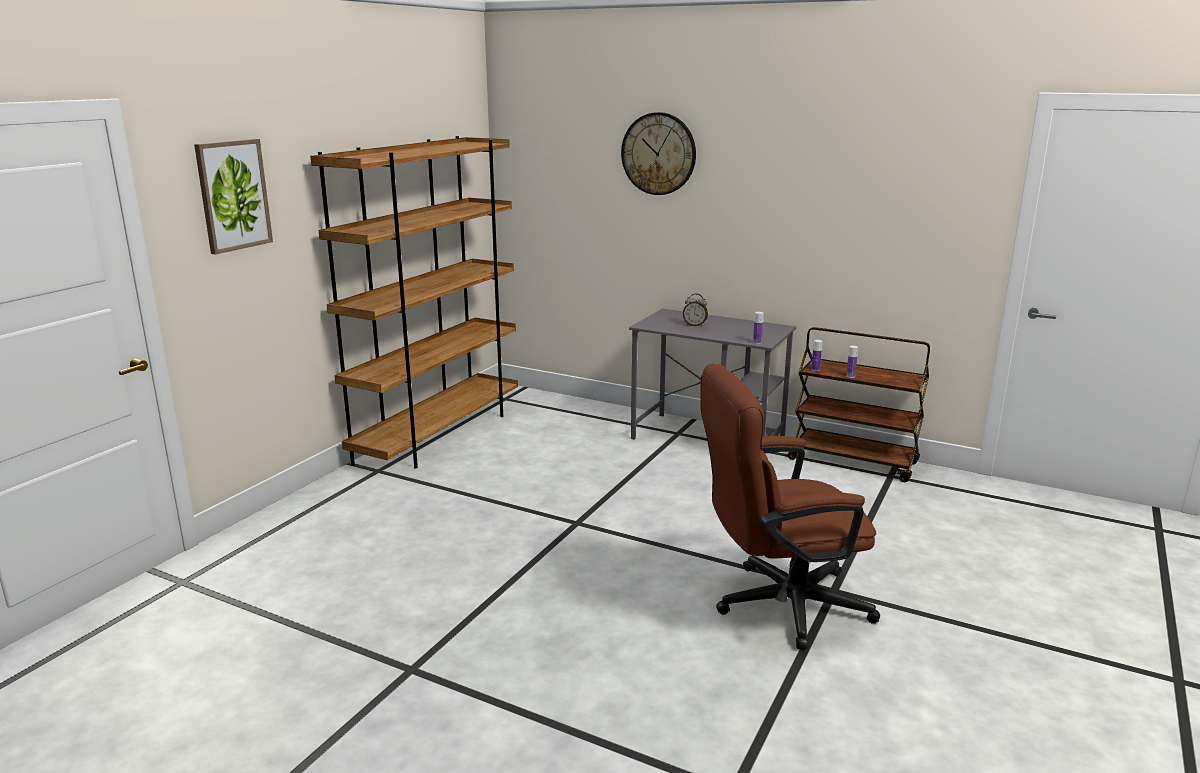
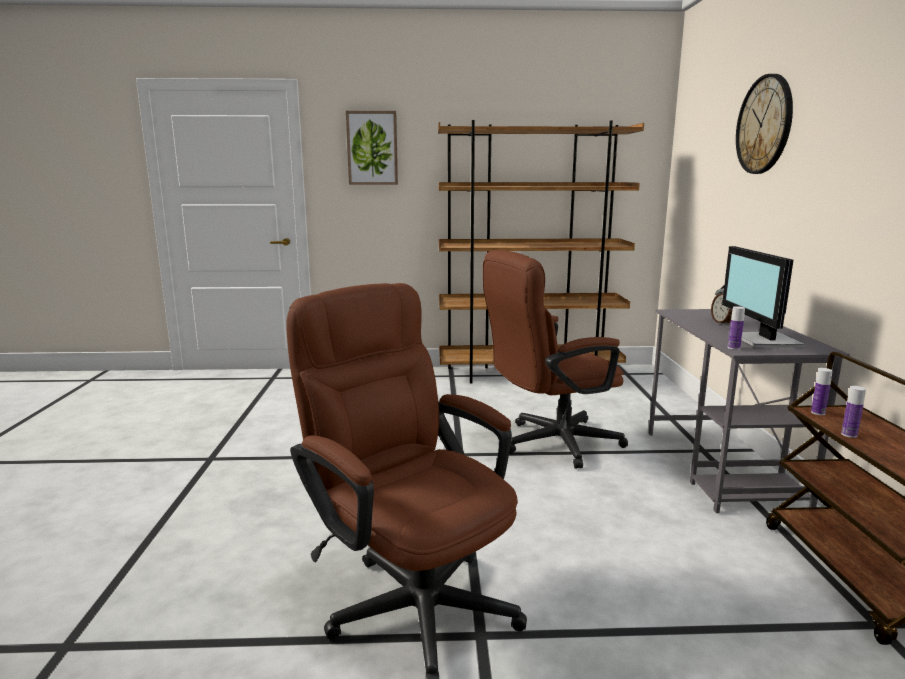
camera: 60 degrees right, 5 degrees down
none -> brown office chair [483,250,628,469]
none -> monitor [722,246,805,348]

